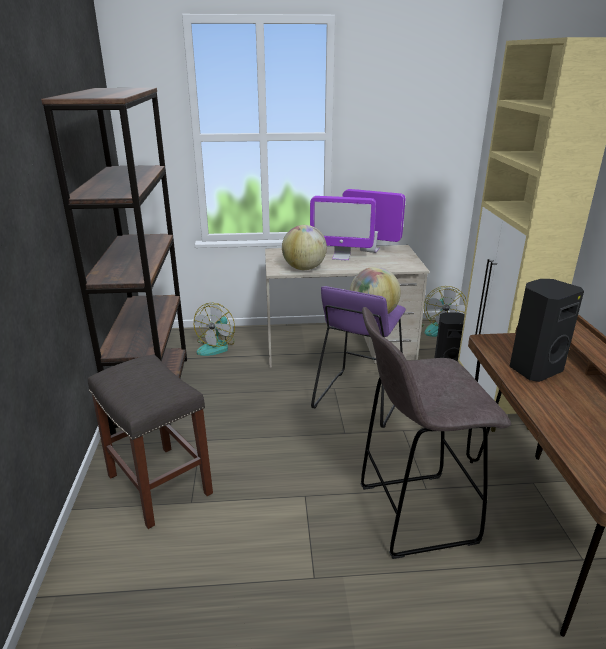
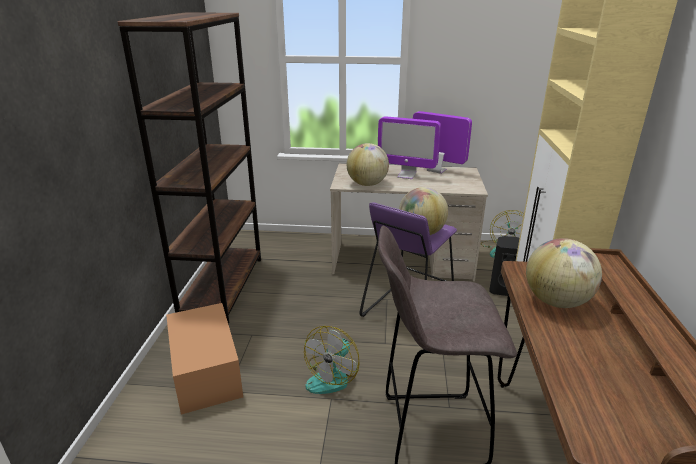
camera: 10 degrees right, 0 degrees up
grey stool [88,354,213,529] -> cardboard box [166,303,243,415]
fan [194,303,235,356] -> fan moved to [304,326,360,394]
black speaker [509,279,584,382] -> globe [526,238,602,308]

